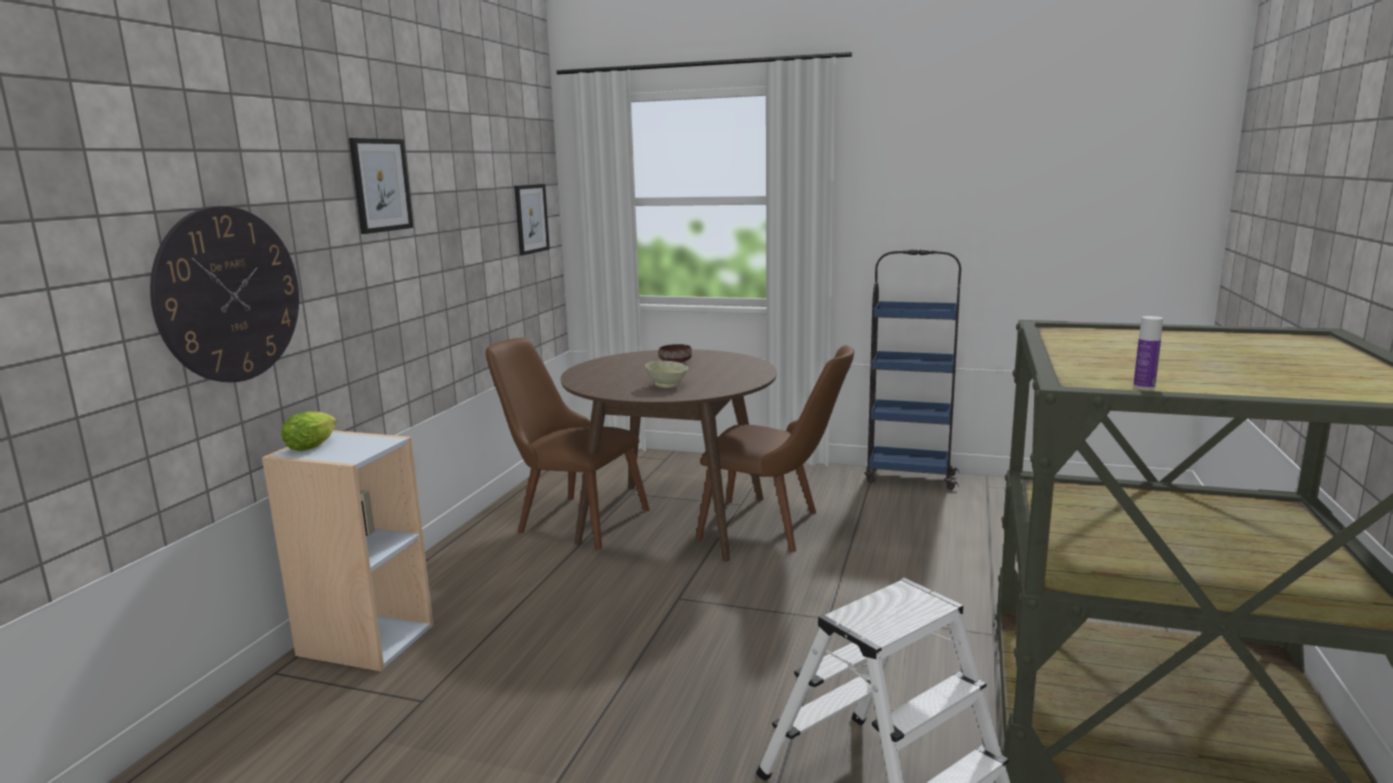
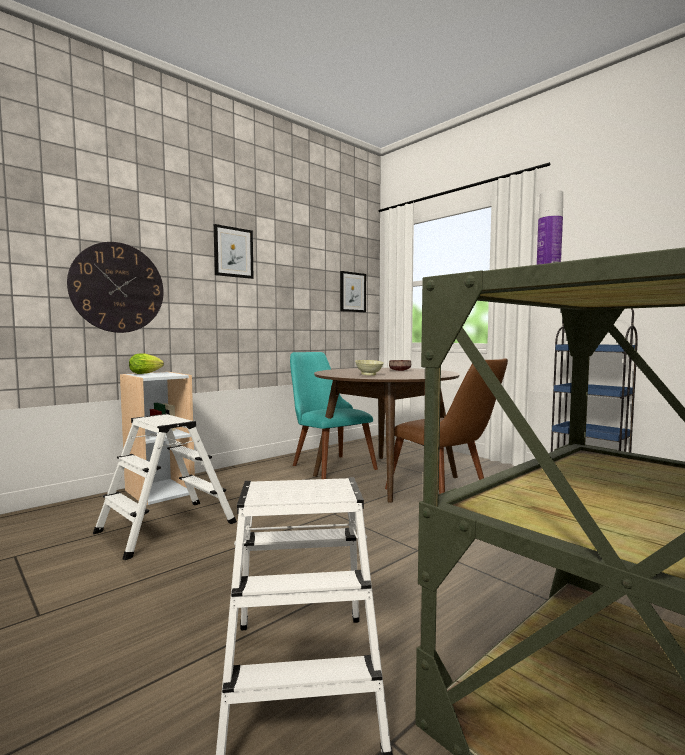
camera: 30 degrees right, 10 degrees down
brown chair [486,337,650,550] -> turquoise chair [290,352,378,479]
none -> white step ladder [93,414,237,560]

